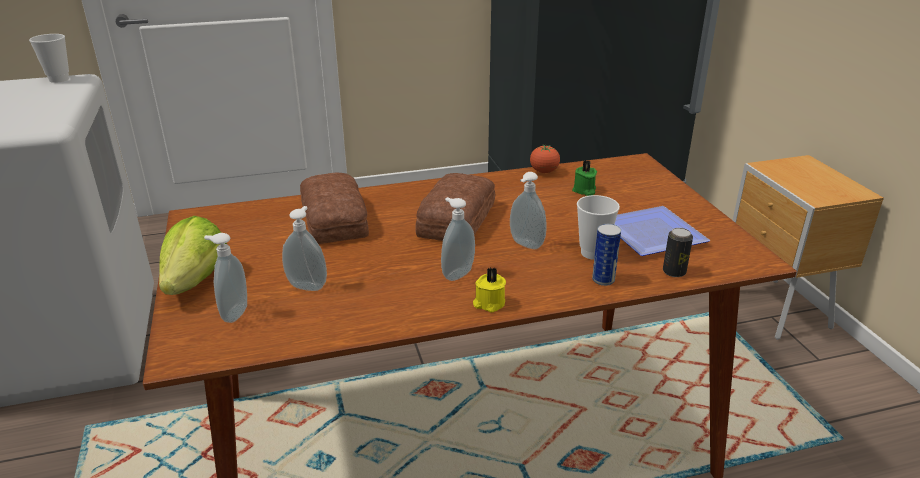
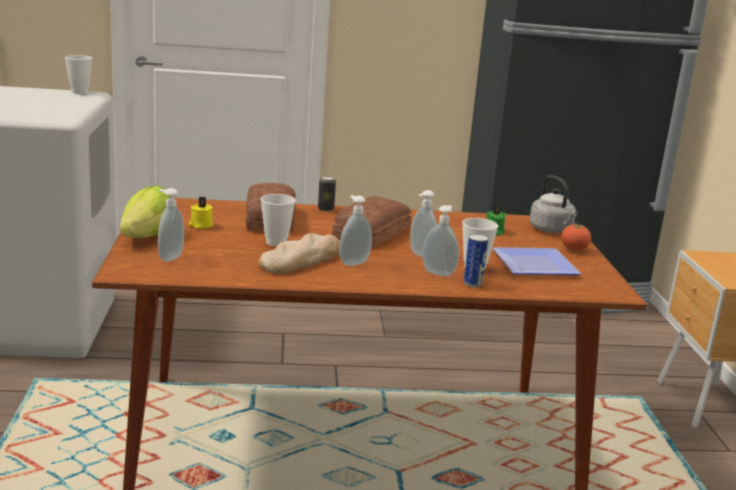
camera: 10 degrees right, 10 degrees down
soap dispenser [282,206,327,291] -> soap dispenser moved to [422,205,459,277]
yellow candle [473,267,506,312] -> yellow candle moved to [188,197,213,229]
tomato [530,145,560,173] -> tomato moved to [561,223,591,251]
can [663,228,693,277] -> can moved to [318,176,336,212]
none -> bread [259,233,340,274]
none -> cup [261,194,296,247]
none -> grey kettle [529,175,578,233]

